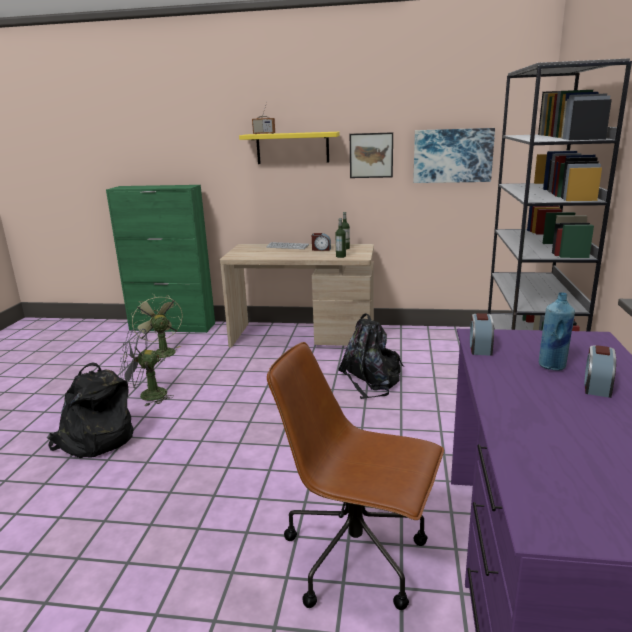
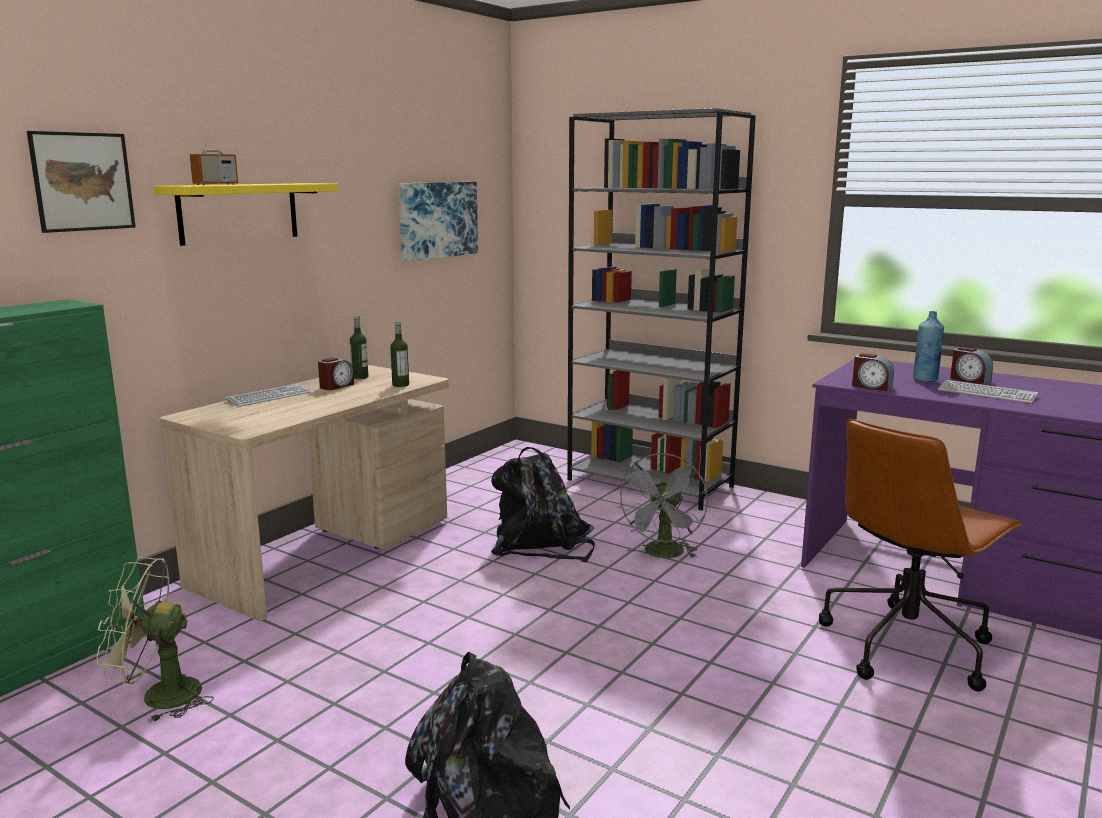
camera: 65 degrees left, 5 degrees down
grey fan [120,329,174,406] -> grey fan moved to [617,453,708,558]
picture [350,132,393,178] -> picture moved to [27,131,136,233]
none -> keyboard [938,380,1038,403]

